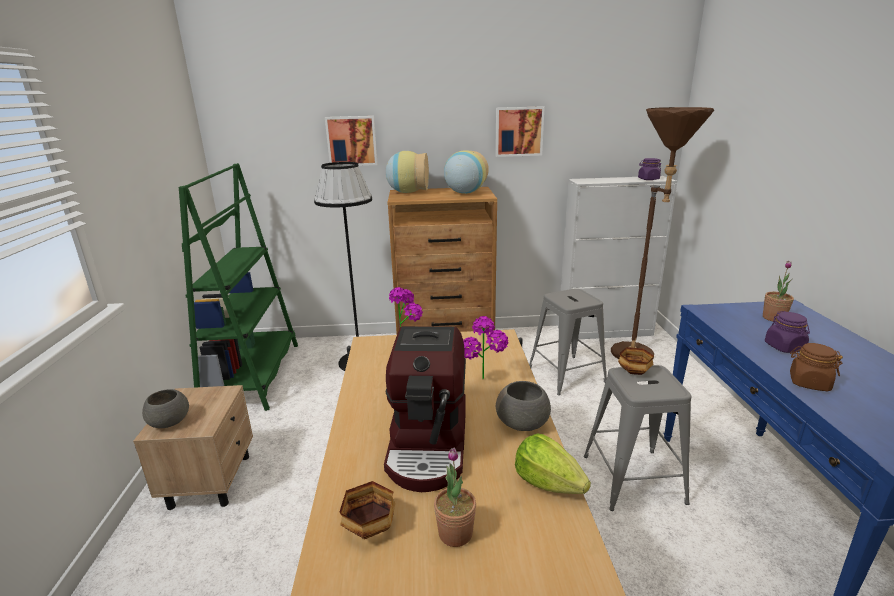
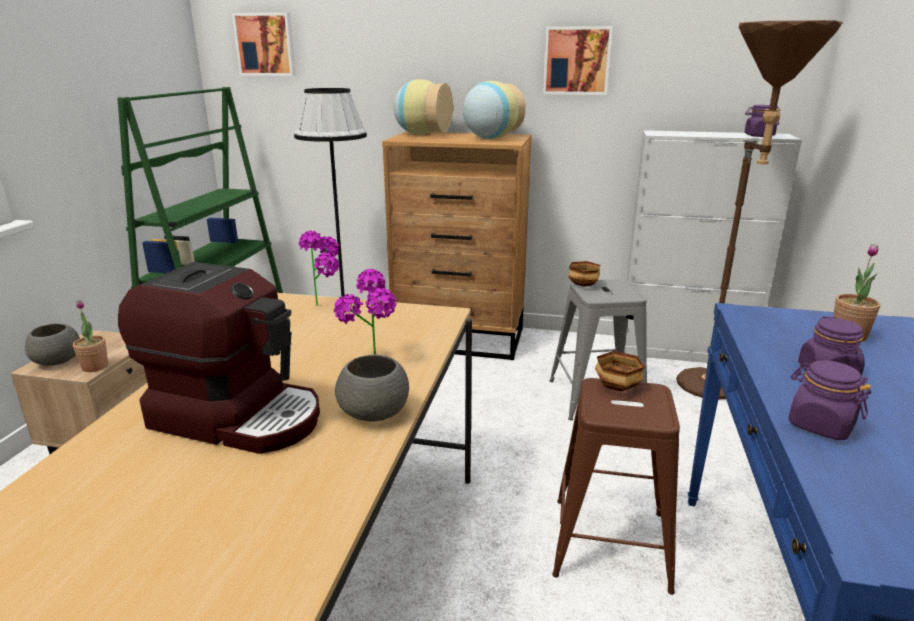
camera: 15 degrees right, 0 degrees up
picture [325,116,378,166] -> picture moved to [232,12,296,76]
bowl [340,481,395,539] -> bowl moved to [568,261,600,287]
coffee machine [384,326,466,492] -> coffee machine turned 90 degrees counterclockwise [118,262,320,454]
potted plant [434,448,476,547] -> potted plant moved to [73,300,108,372]
lettuce [515,433,591,494] -> none
grey stool [584,365,691,511] -> brown stool [552,378,680,595]
brown jar [790,343,843,391] -> purple jar [788,360,871,440]

